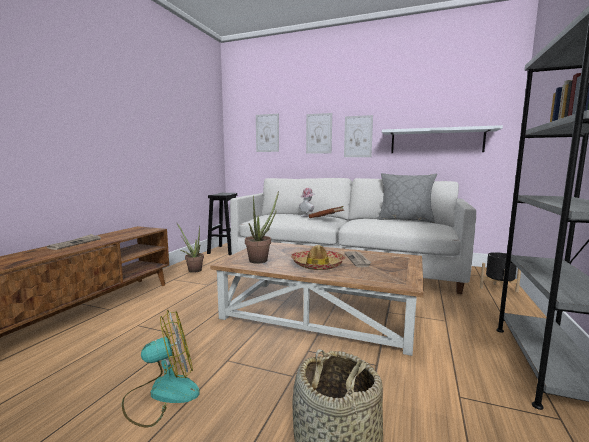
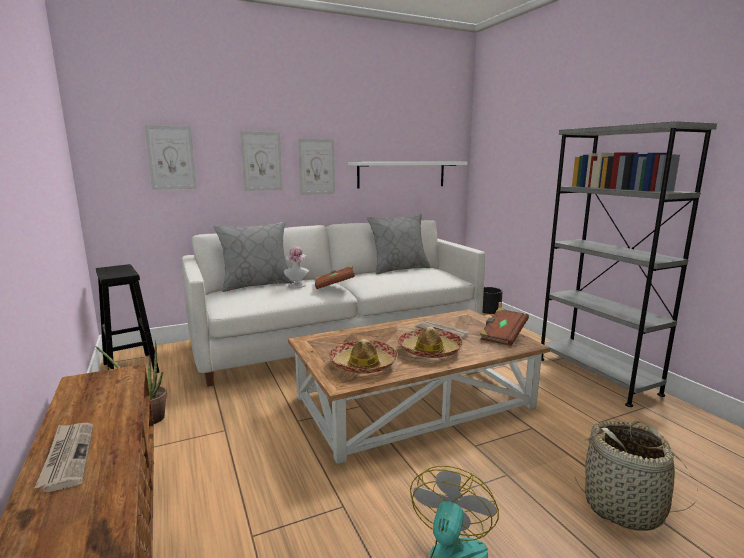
camera: 45 degrees left, 5 degrees up
potted plant [245,191,279,264] -> hat [329,339,398,374]
none -> grey pillow [214,221,294,292]
none -> brown book [480,308,529,346]

